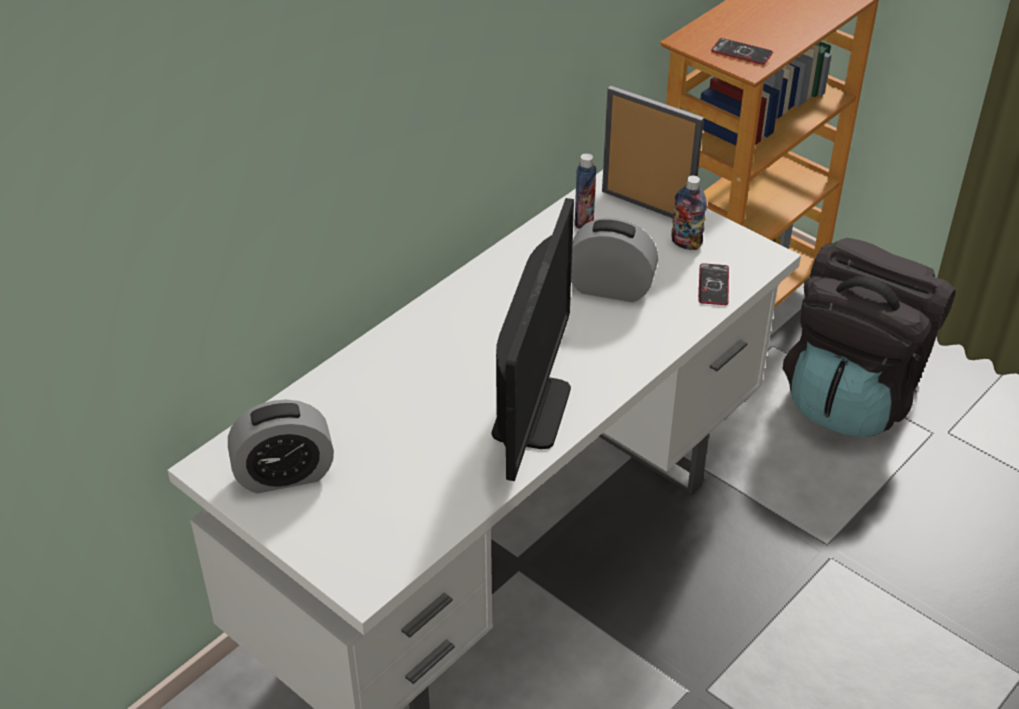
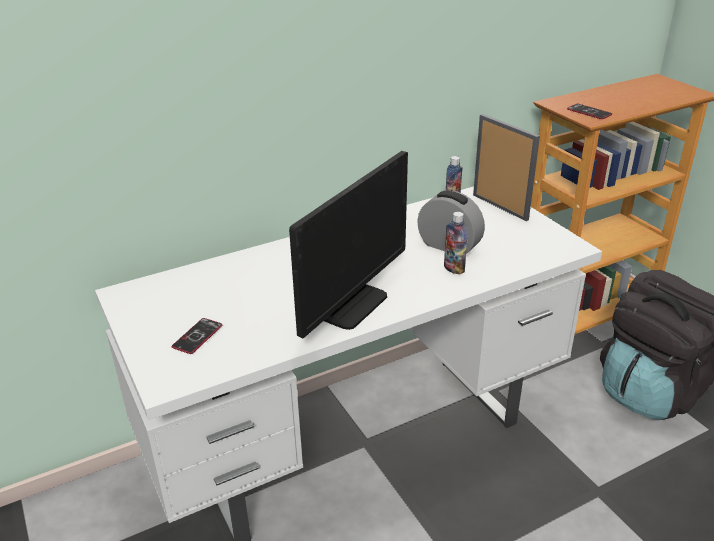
camera: 20 degrees right, 10 degrees down
alarm clock [228,399,334,493] -> none
bottle [671,176,707,250] -> bottle moved to [444,212,468,275]
phone [698,263,729,305] -> phone moved to [172,318,222,354]

